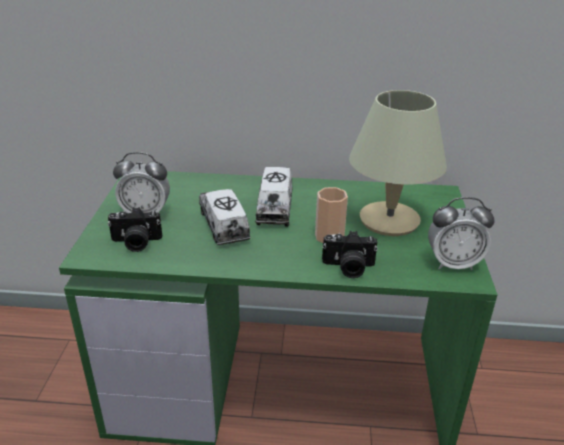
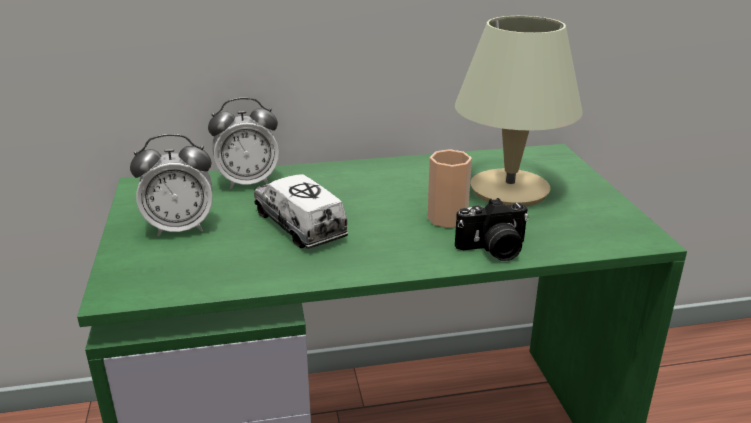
camera: 15 degrees left, 5 degrees down
camera [107,207,162,252] -> none
toy truck [255,167,293,227] -> none
alarm clock [428,197,495,270] -> alarm clock moved to [208,97,279,189]

